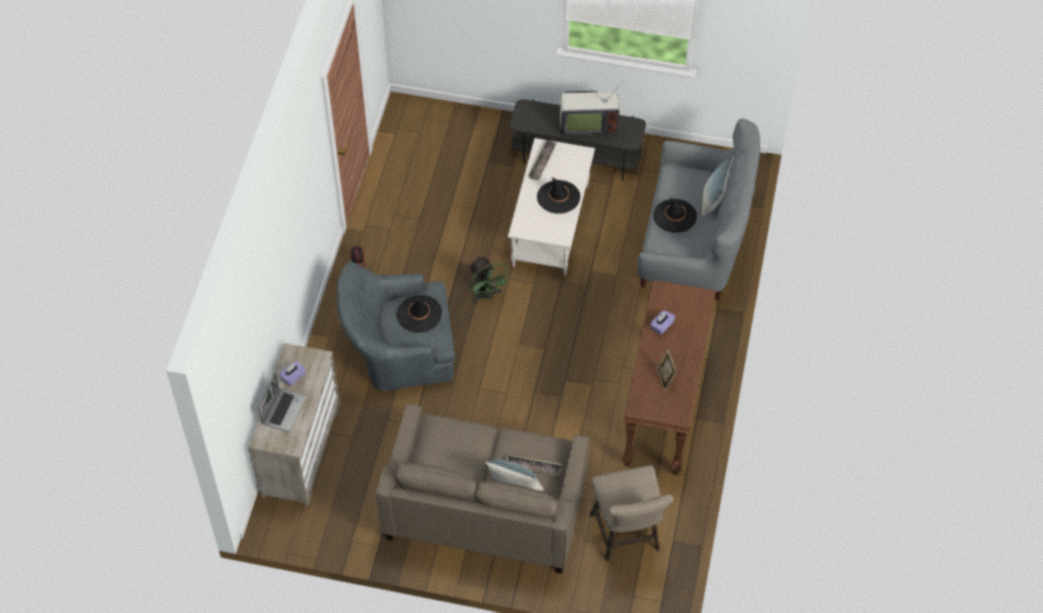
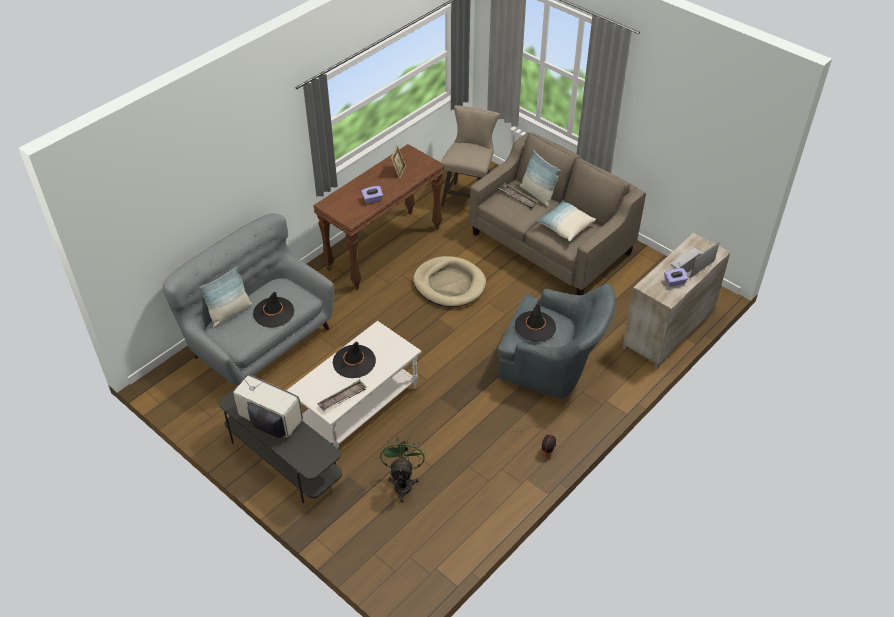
camera: 150 degrees left, 10 degrees down
green fan [469,256,511,304] -> green fan moved to [380,436,425,502]
none -> beige dog bed [413,256,486,307]
none -> pillow [536,200,596,242]

